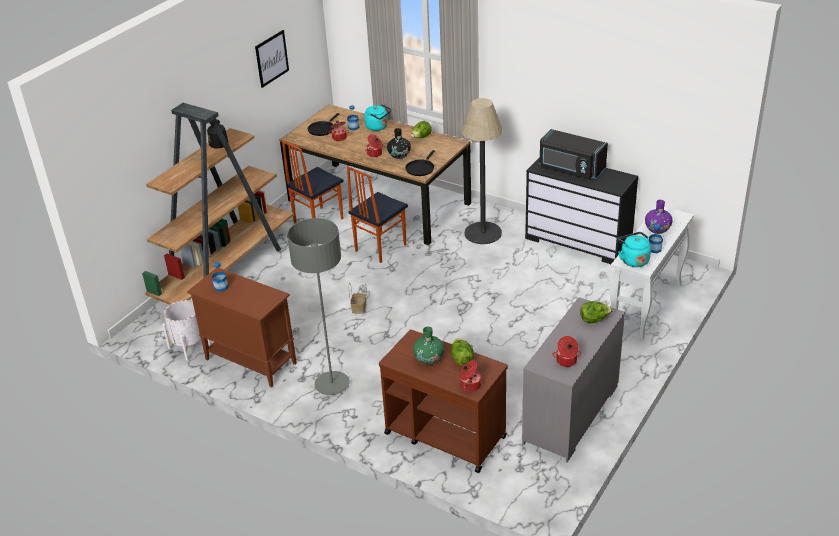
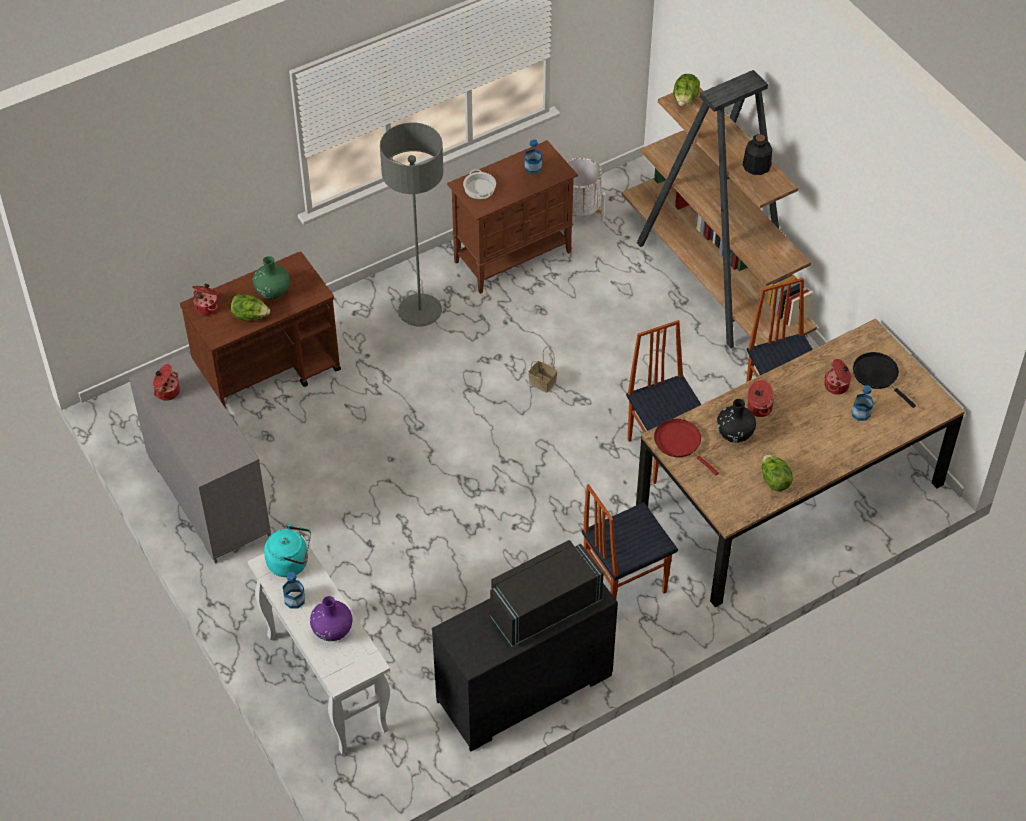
camera: 115 degrees right, 15 degrees up
picture [255,30,289,88] -> none
turquoise kettle [364,104,392,131] -> none
black frying pan [405,150,435,176] -> red frying pan [654,419,719,475]
floor lamp [461,98,503,244] -> chair [582,484,678,599]
lettuce [580,301,612,323] -> lettuce moved to [673,74,700,106]
none -> cooking pot [463,169,496,199]

